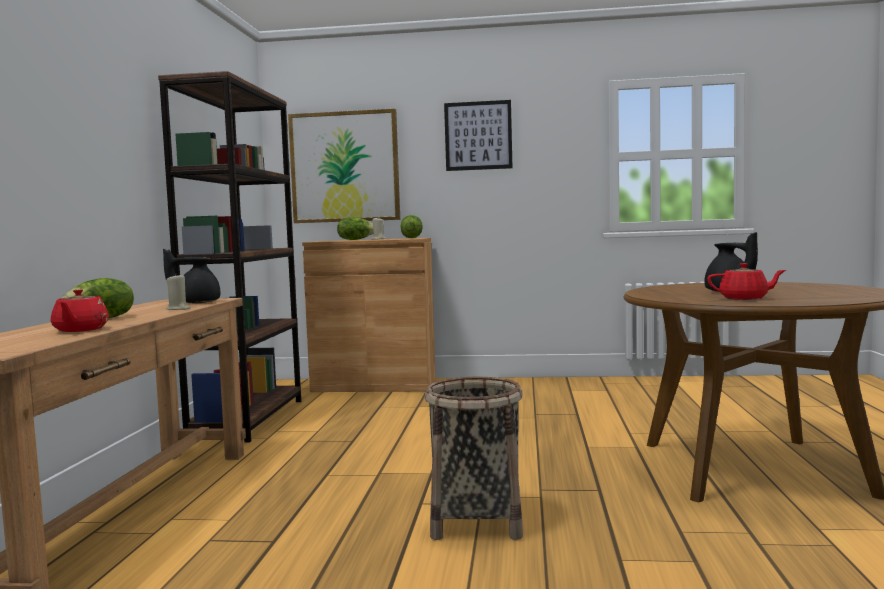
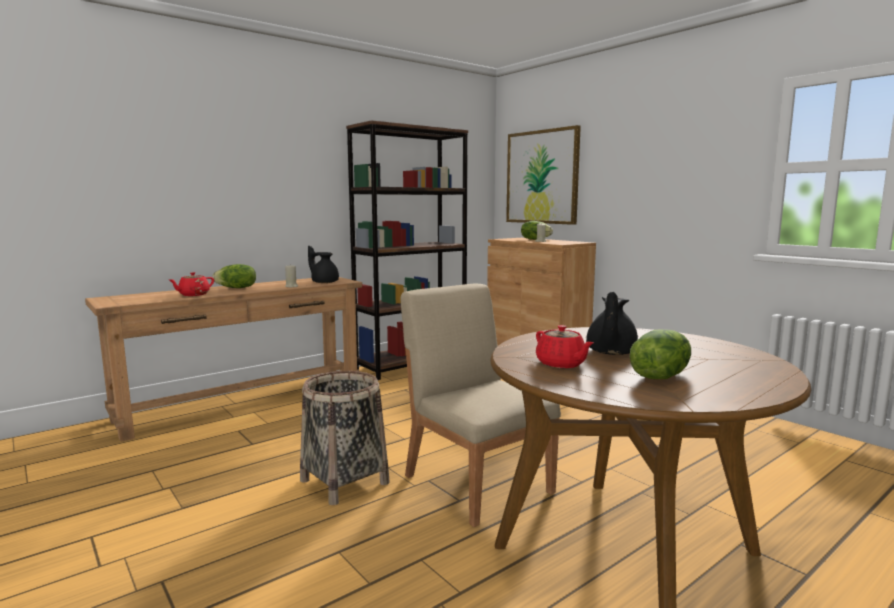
camera: 45 degrees right, 5 degrees up
lettuce [401,215,423,238] -> lettuce moved to [630,329,691,379]
picture [444,100,513,171] -> none
none -> beige chair [401,284,561,527]

